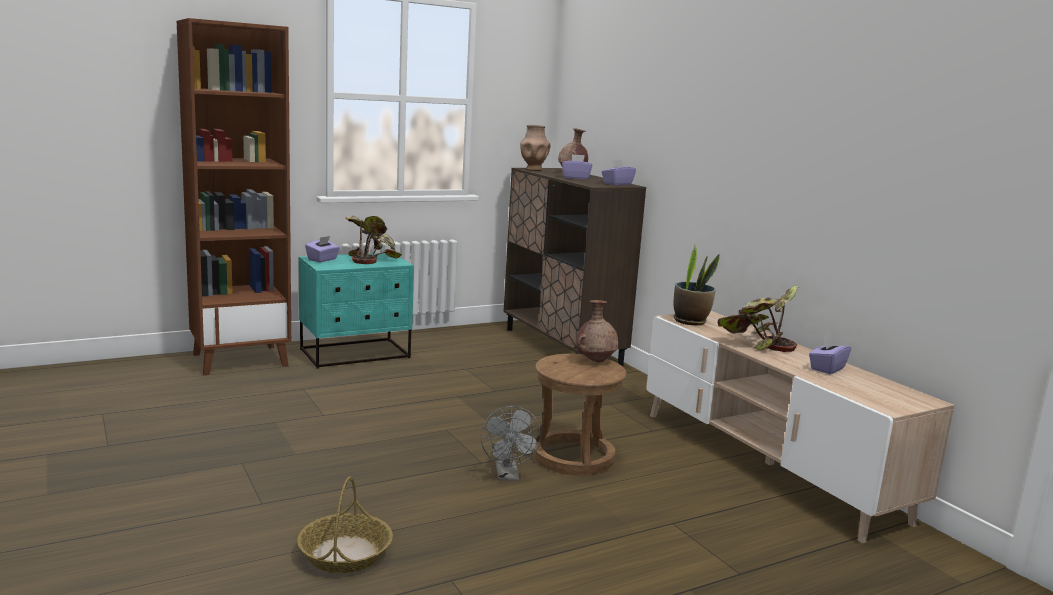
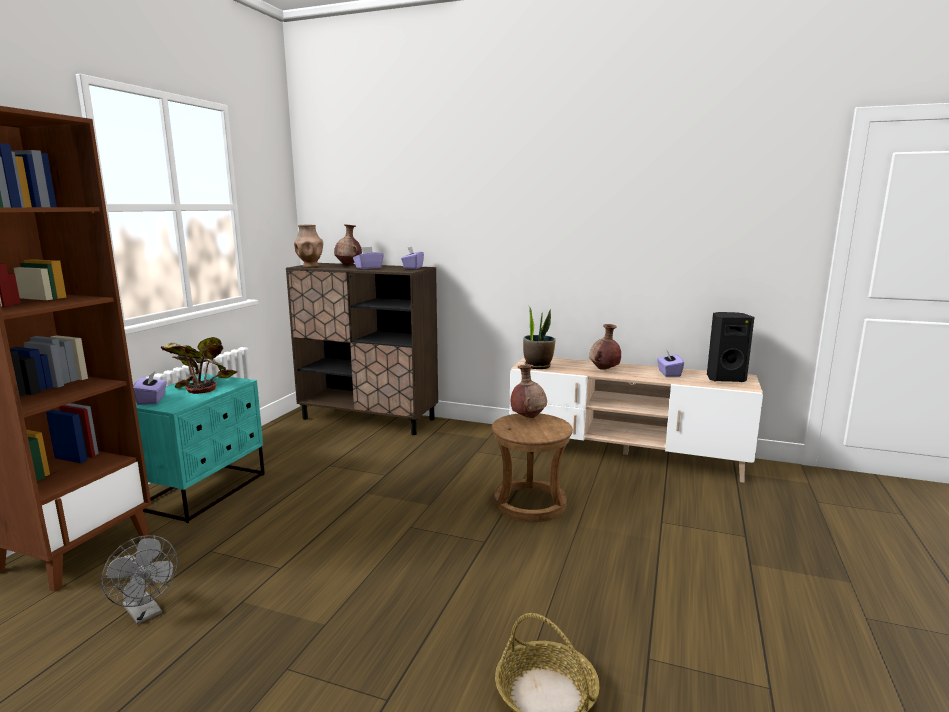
camera: 40 degrees left, 0 degrees up
grey fan [481,406,541,481] -> grey fan moved to [101,535,177,624]
potted plant [718,286,798,352] -> brown vase [589,324,621,370]
none -> black speaker [707,312,754,382]

